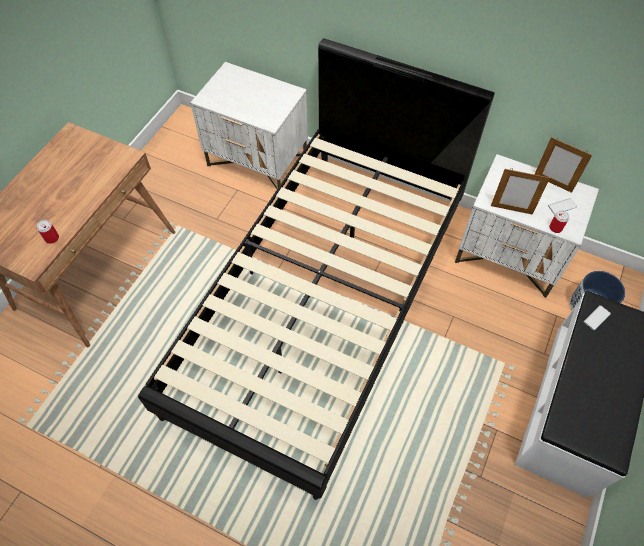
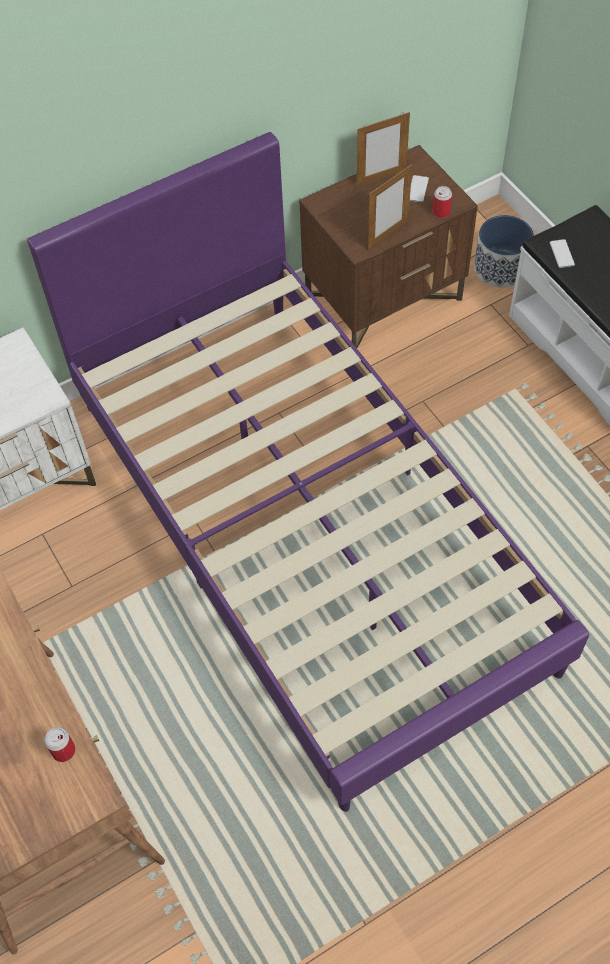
camera: 55 degrees left, 0 degrees up
black bed [138,38,495,500] -> purple bed [27,132,589,812]
white nightstand [455,154,599,298] -> brown nightstand [299,145,478,348]

